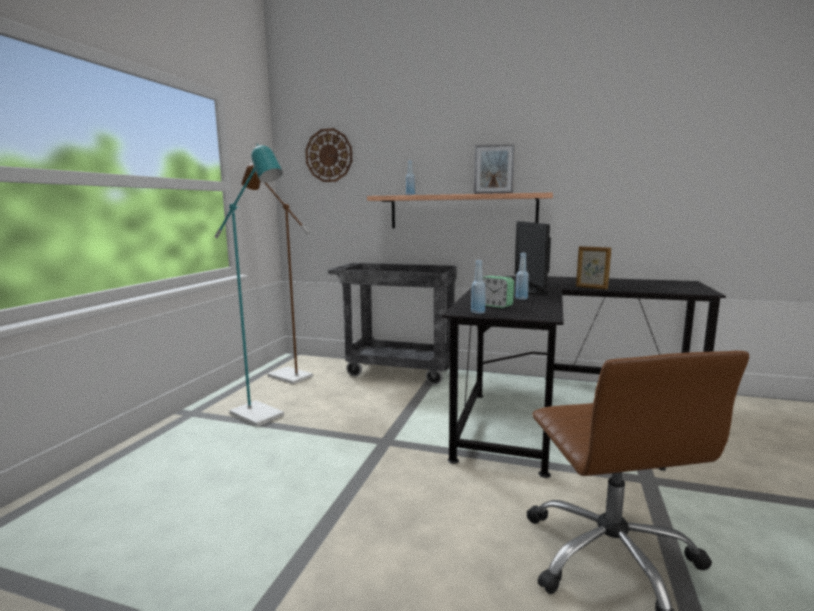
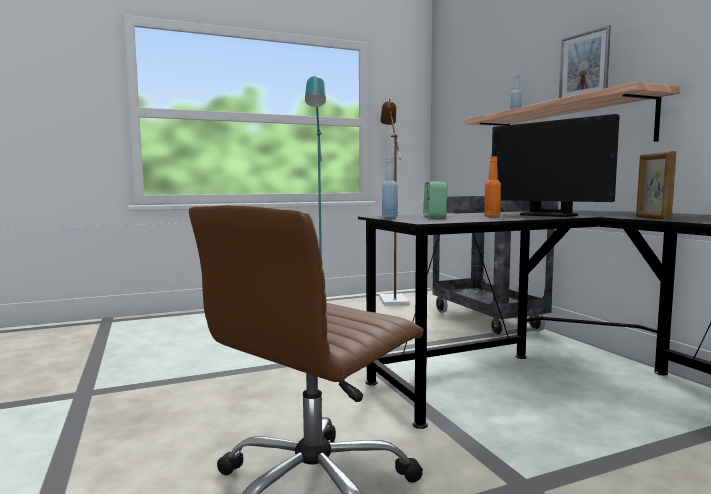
camera: 50 degrees right, 5 degrees down
wall clock [305,128,352,182] -> none
monitor [515,221,551,294] -> monitor turned 90 degrees counterclockwise [492,114,620,217]
blue bottle [515,253,529,300] -> orange bottle [484,157,501,217]

